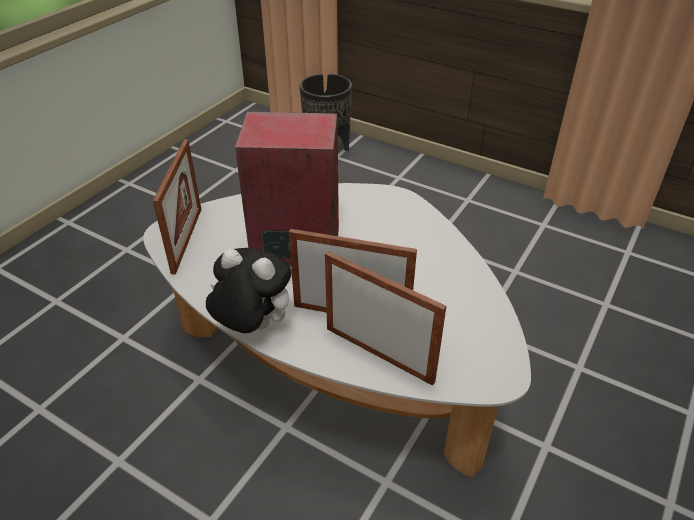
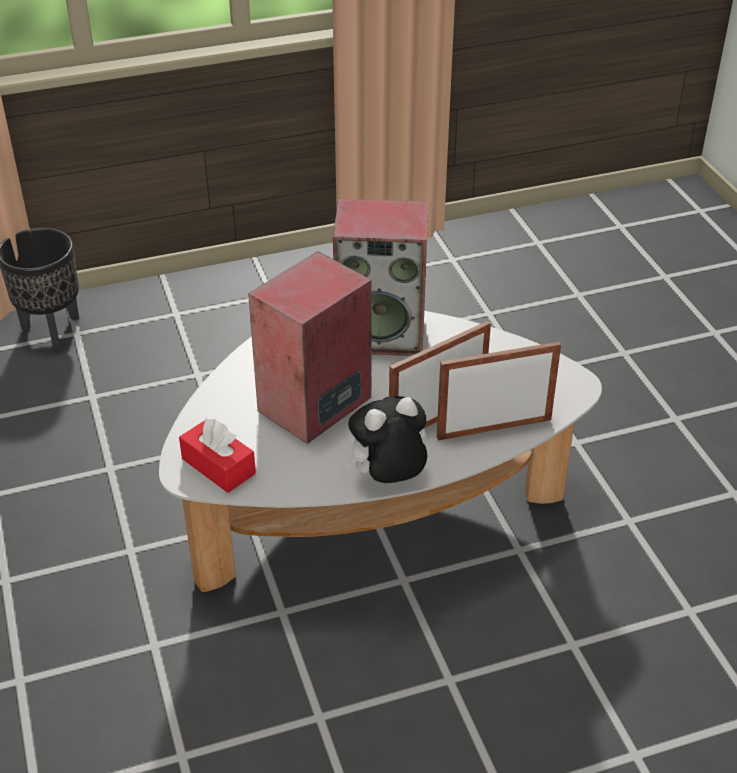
camera: 50 degrees left, 0 degrees up
picture frame [153,139,201,274] -> red tissue box [179,418,256,493]
none -> speaker [333,199,428,356]

